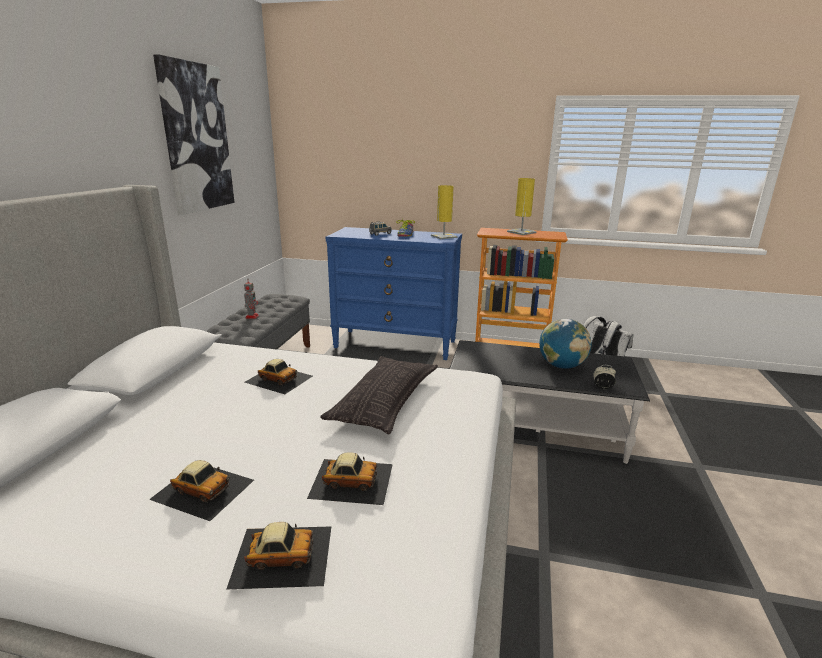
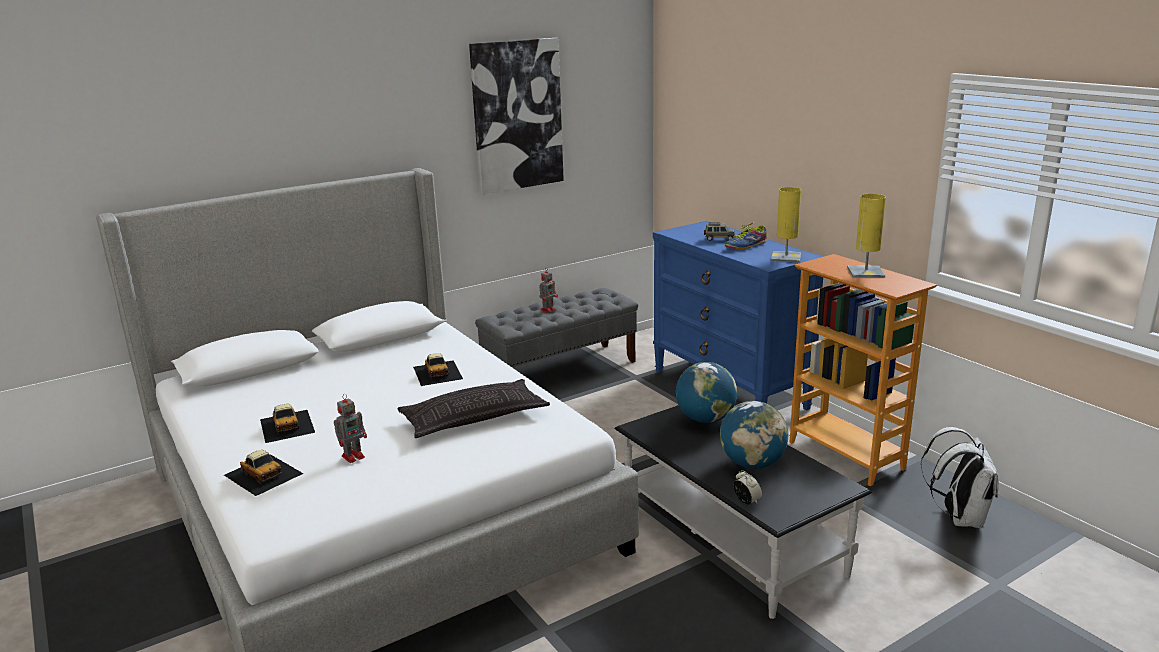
camera: 45 degrees right, 0 degrees up
toy car [307,453,393,505] -> toy robot [334,394,367,463]
none -> globe [676,362,737,423]

